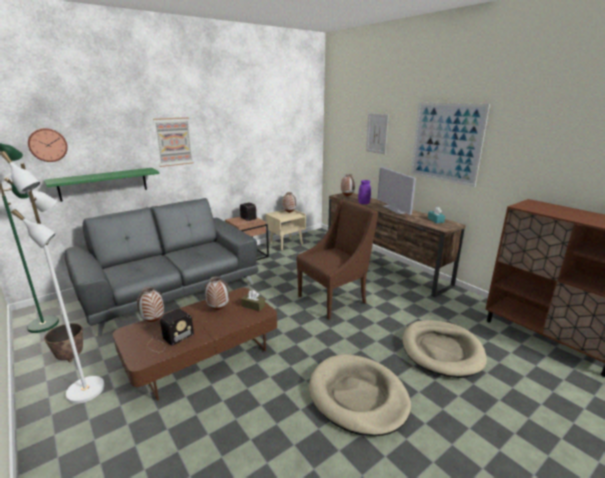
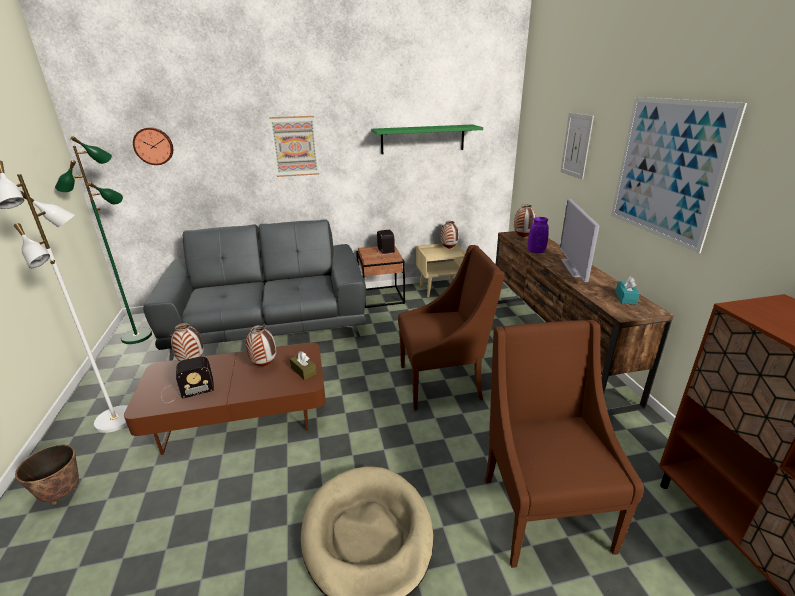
camera: 25 degrees right, 5 degrees up
green shelf [44,168,159,202] -> green shelf moved to [371,124,483,154]
planter [44,323,83,363] -> planter moved to [15,444,79,505]
beige dog bed [403,320,487,378] -> brown armchair [485,320,644,568]

